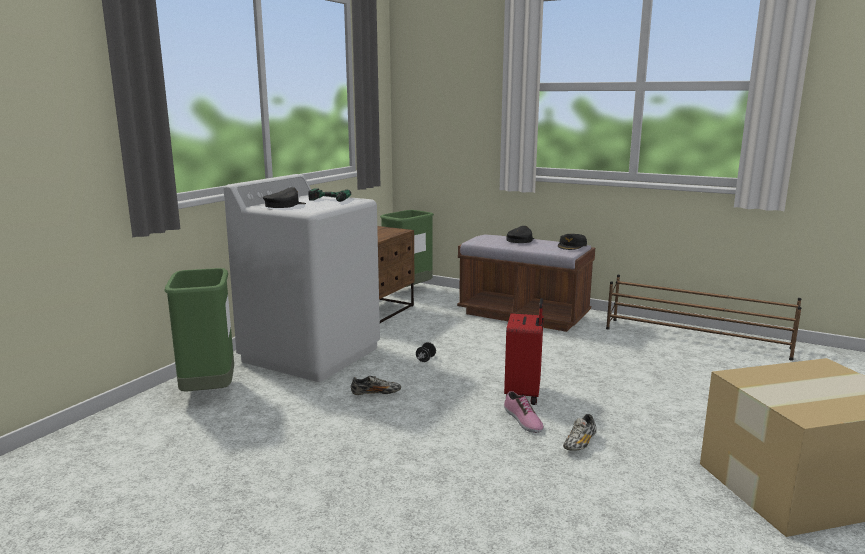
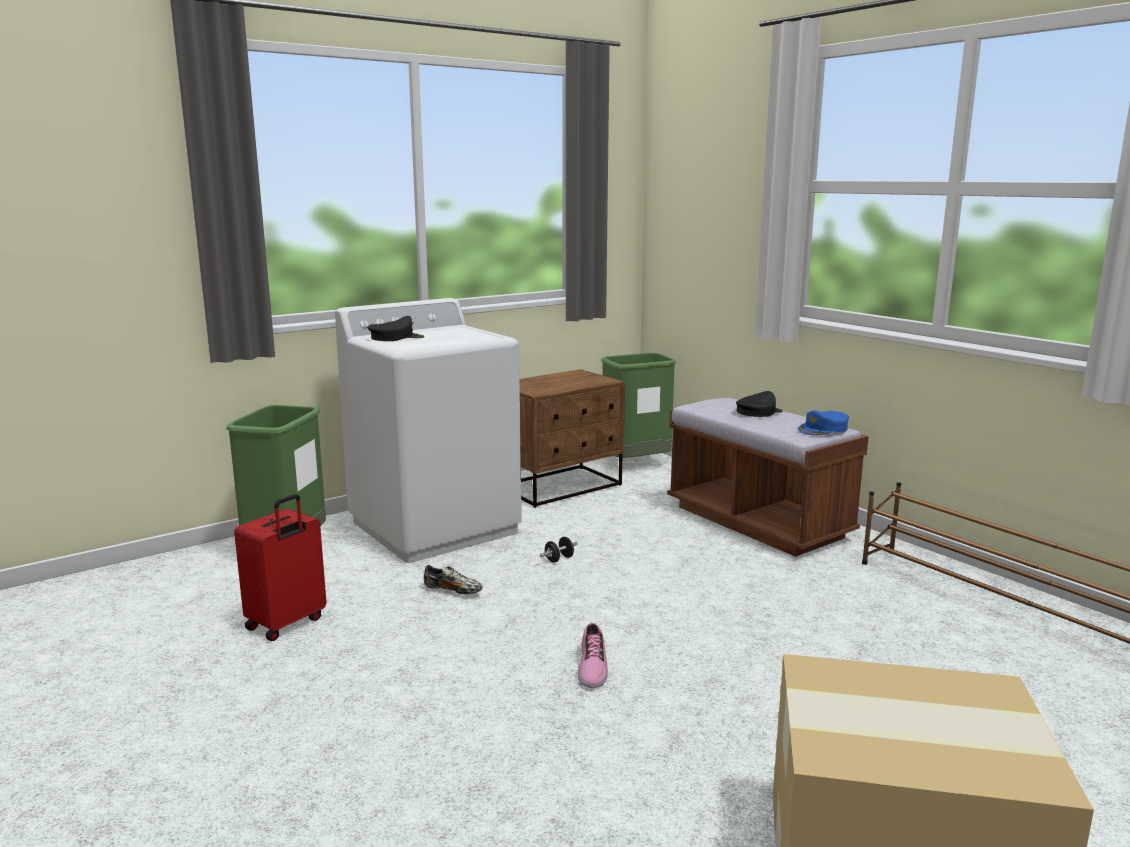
camera: 25 degrees right, 0 degrees up
power drill [308,188,351,202] -> none
red suitcase [504,298,544,405] -> red suitcase moved to [234,494,327,641]
black cap [558,234,587,250] -> blue cap [798,410,849,435]
shoe [563,414,597,451] -> none

